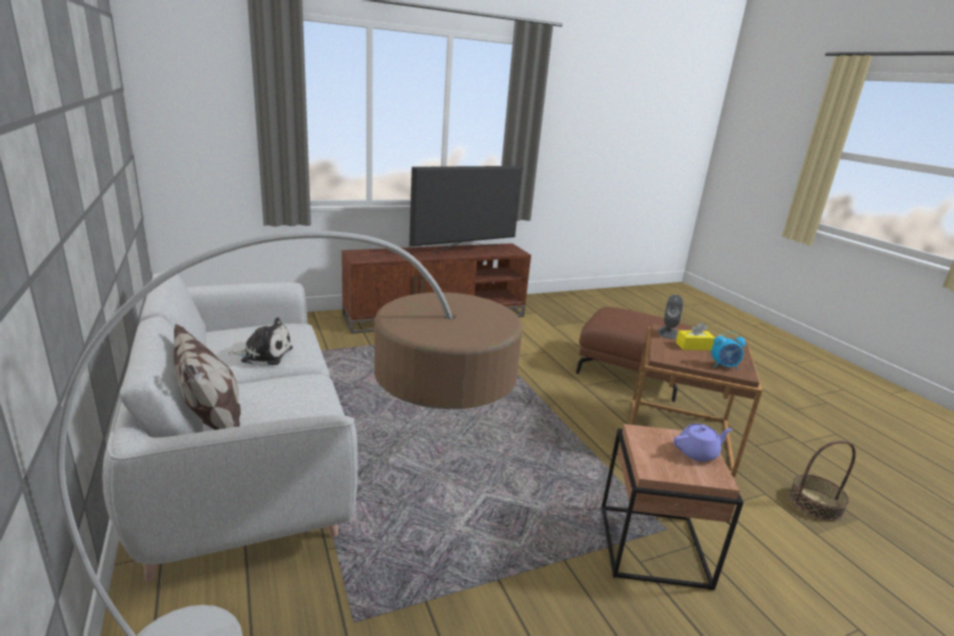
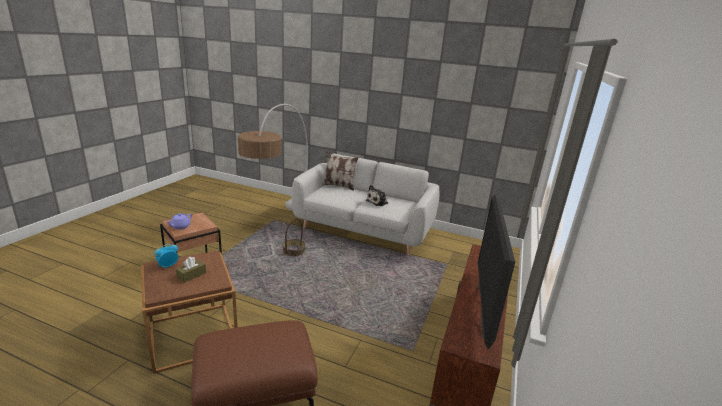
camera: 135 degrees right, 0 degrees up
grey speaker [658,295,683,339] -> none
yellow tissue box [676,322,715,350] -> brown tissue box [176,257,206,283]
basket [789,440,856,521] -> basket moved to [282,219,305,257]

